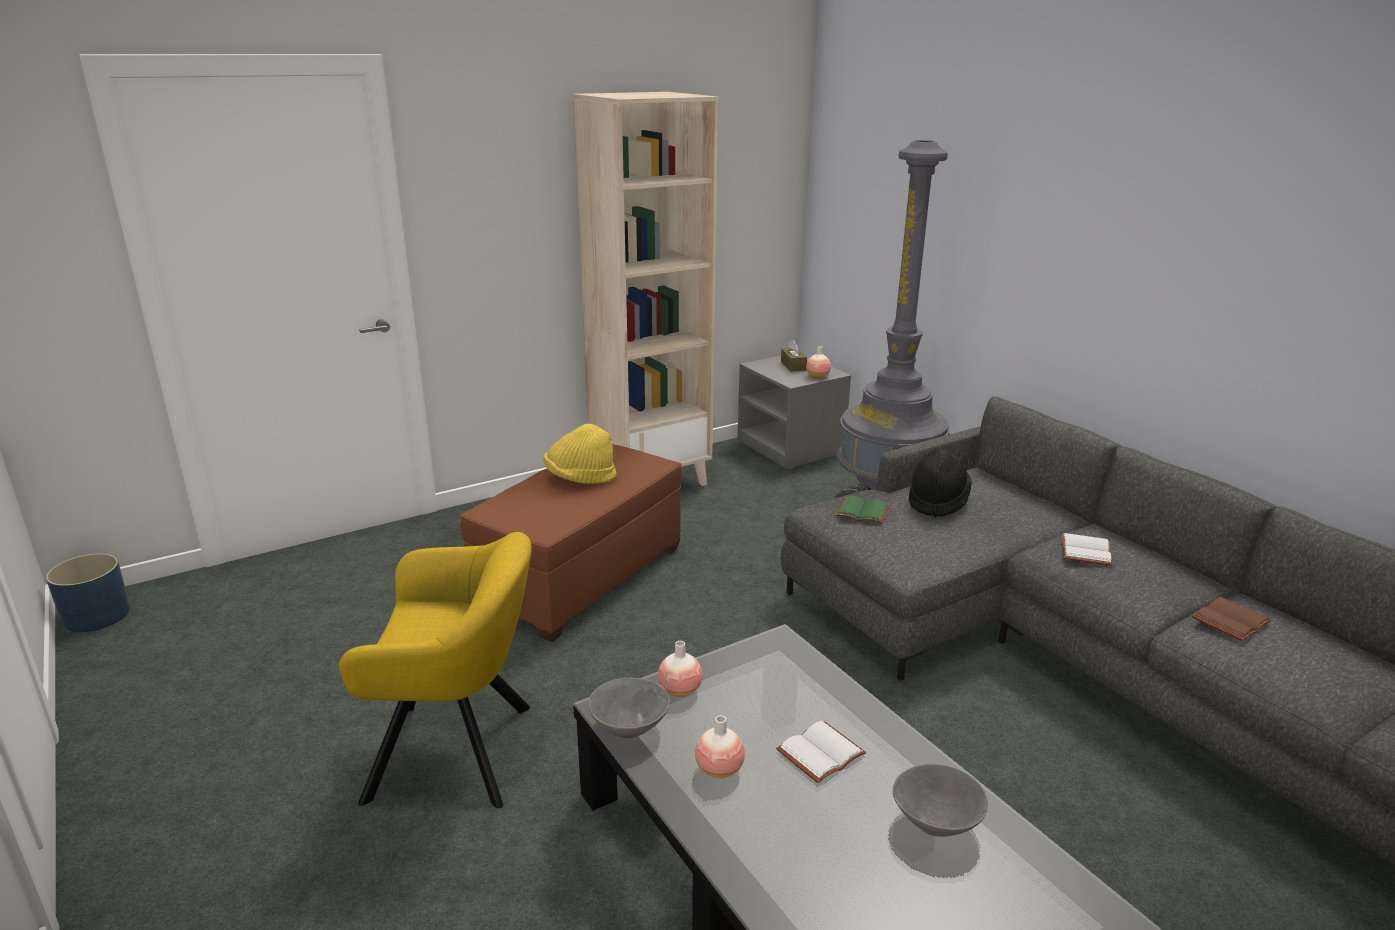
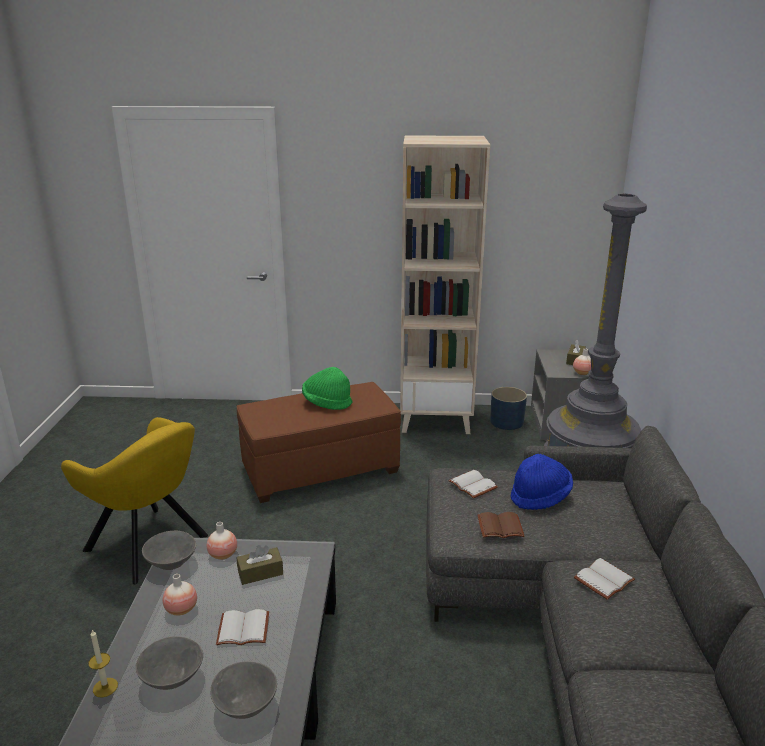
camera: 35 degrees right, 0 degrees up
blue planter [46,553,130,632] -> blue planter moved to [490,387,527,430]
yellow hat [543,424,616,484] -> green hat [302,367,352,410]
green book [835,496,889,524] -> white book [448,470,498,498]
black hat [909,448,972,517] -> blue hat [511,454,573,510]
brown book [1192,597,1271,641] -> brown book moved to [478,512,524,538]
none -> candle [88,630,118,698]
none -> grey bowl [136,637,203,690]
none -> brown tissue box [236,545,283,585]

